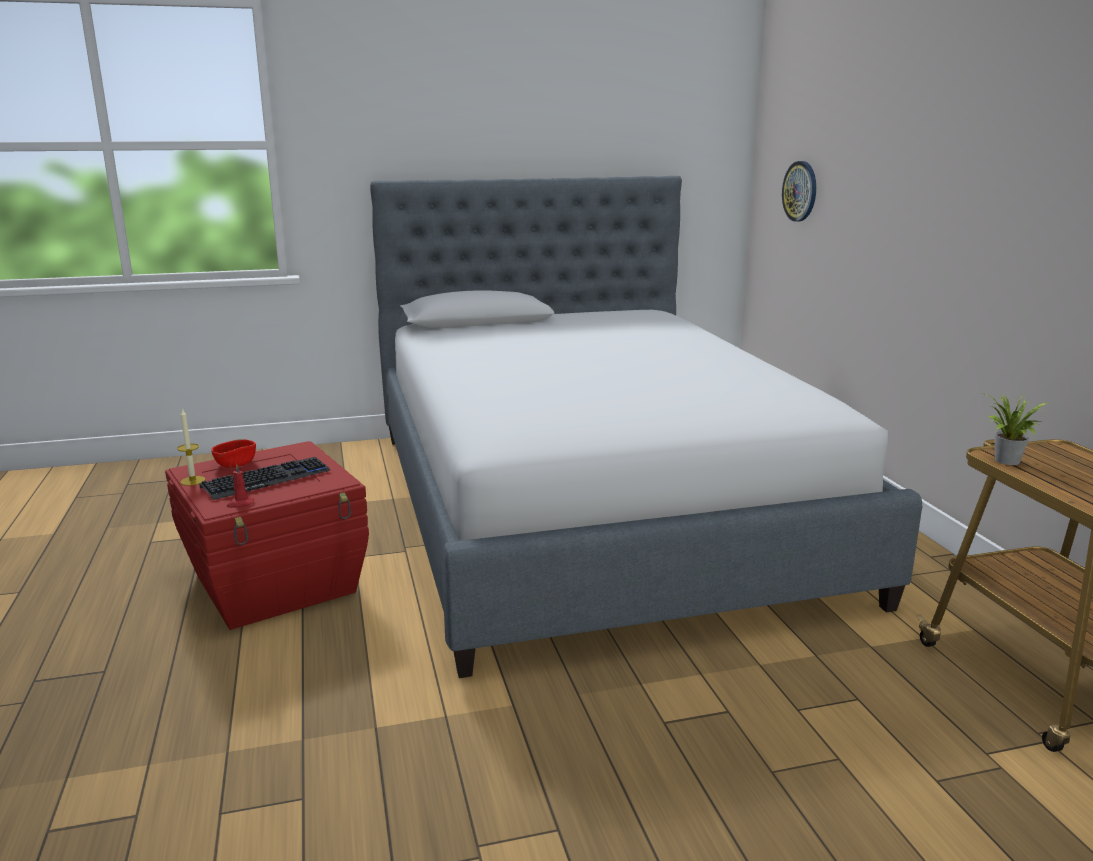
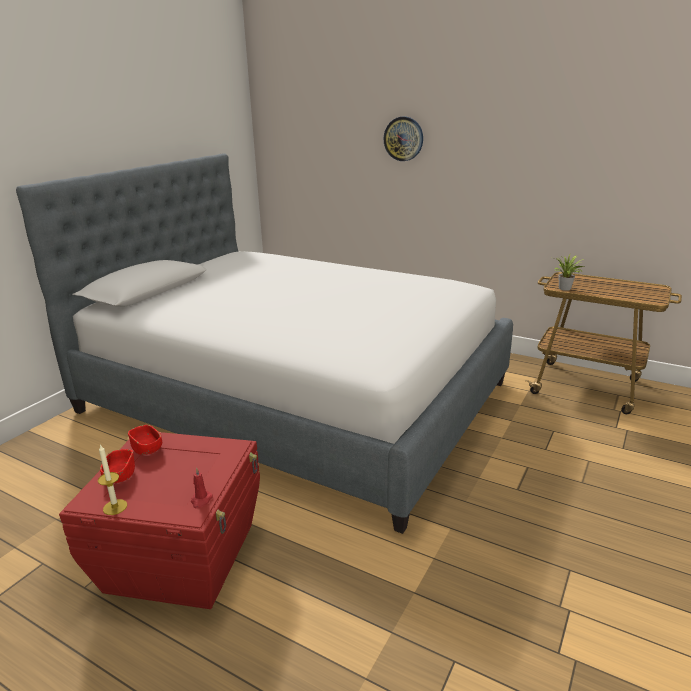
camera: 45 degrees left, 5 degrees up
keyboard [199,457,330,500] -> none
wall clock [782,161,816,222] -> wall clock moved to [384,117,423,161]
none -> red bowl [128,425,162,455]

